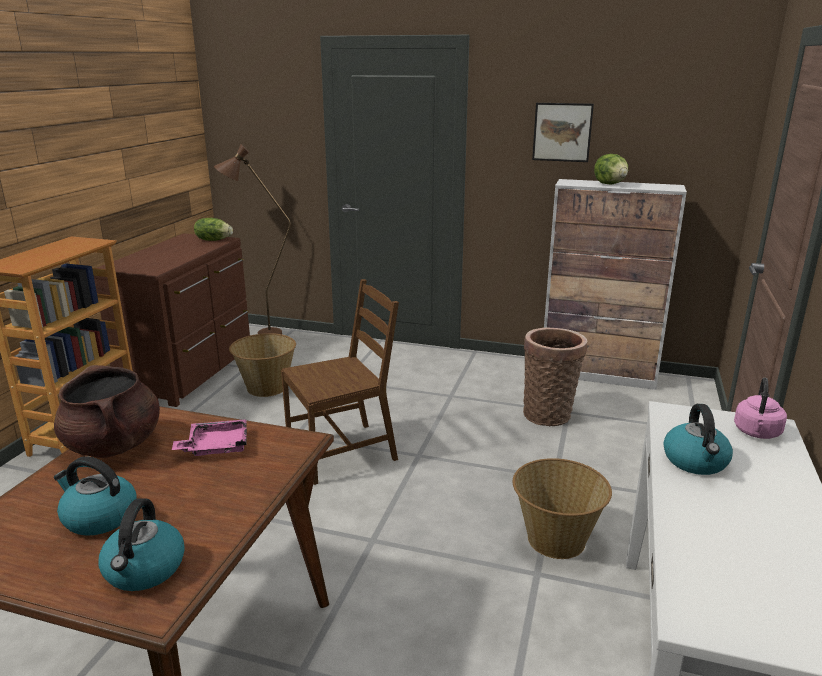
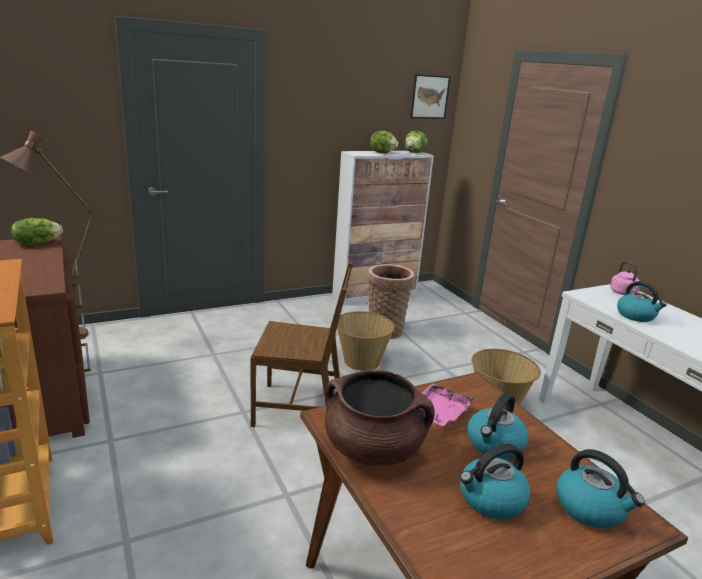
camera: 45 degrees left, 0 degrees up
basket [229,333,296,397] -> basket moved to [337,311,395,371]
brown chair [281,279,399,485] -> brown chair turned 75 degrees clockwise [250,262,353,427]
picture [532,103,594,162] -> picture moved to [410,74,450,119]
none -> lettuce [405,131,428,153]
none -> kettle [467,393,528,459]

